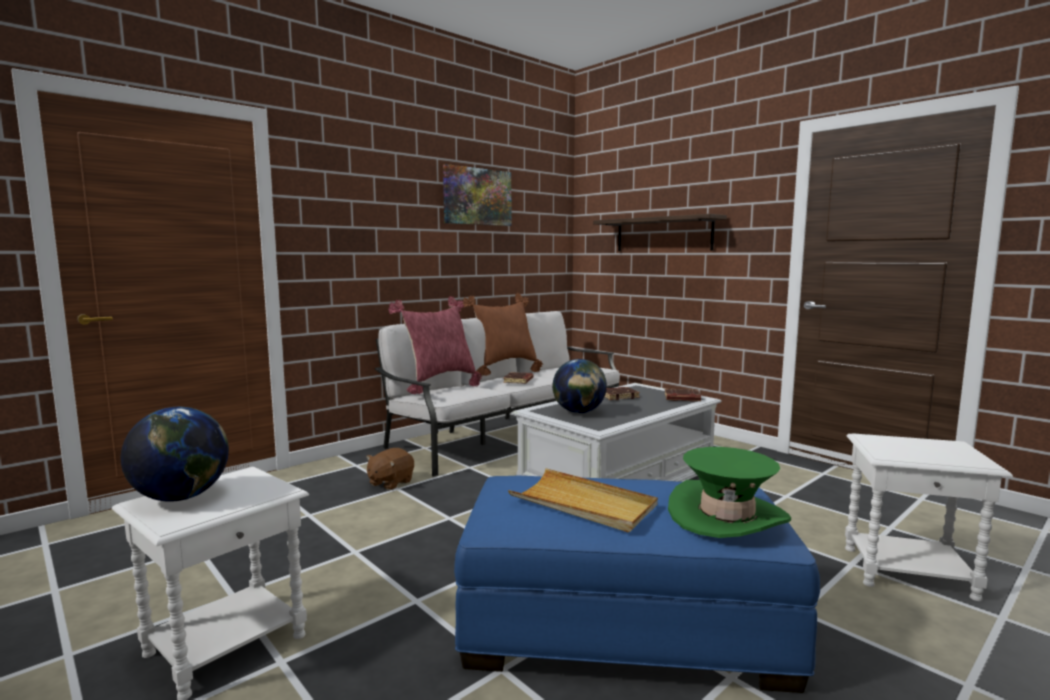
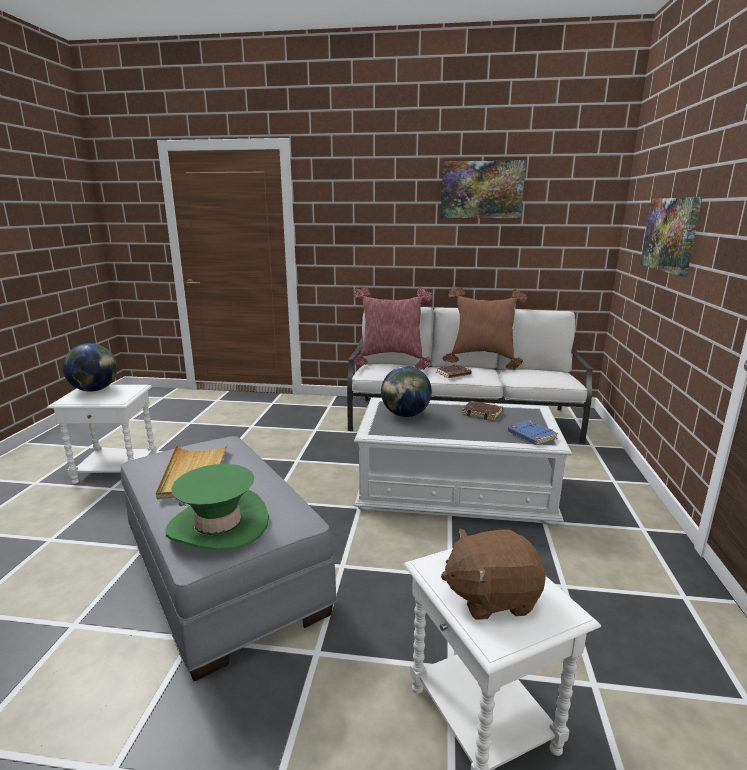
camera: 50 degrees right, 10 degrees up
brown plush toy [366,448,414,490] -> brown plush toy moved to [441,528,546,620]
blue ottoman [454,475,820,693] -> grey ottoman [120,436,337,681]
shelf [593,214,727,251] -> picture [640,197,702,276]
brown book [665,388,701,402] -> blue book [508,420,558,445]

